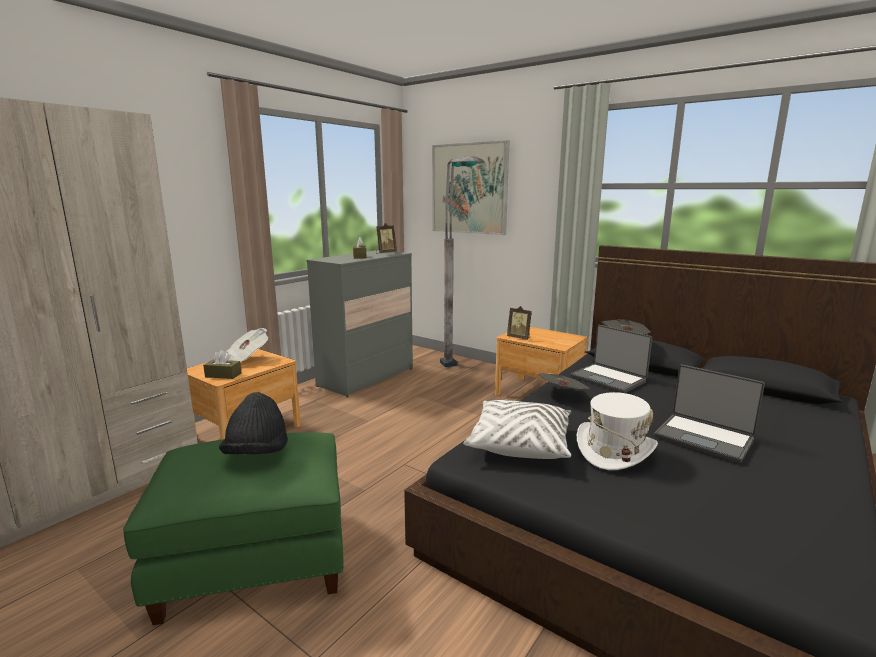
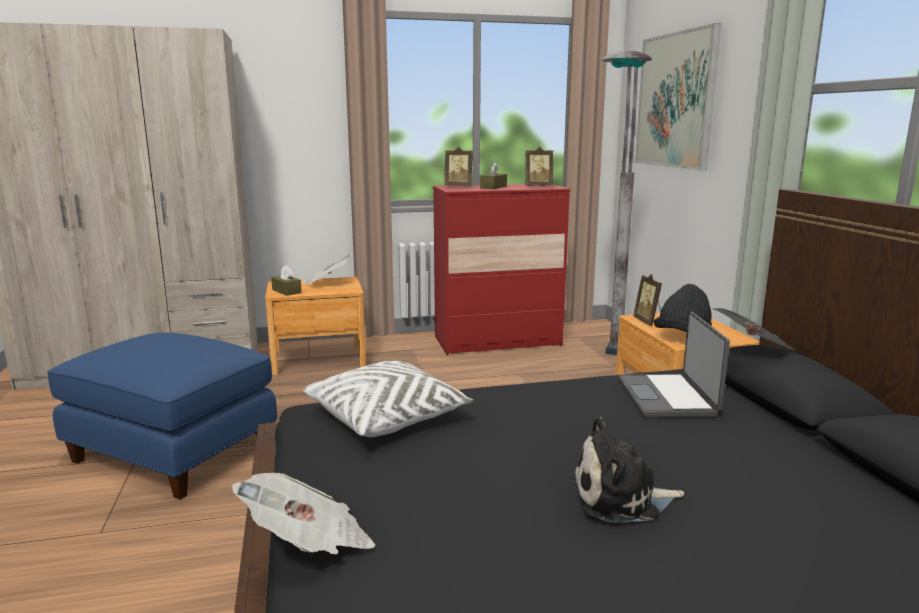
camera: 40 degrees right, 0 degrees up
green ottoman [123,432,344,625] -> blue ottoman [47,333,277,500]
black hat [219,392,288,454] -> black hat moved to [654,284,712,332]
grey dresser [306,250,413,397] -> red dresser [433,184,570,355]
newspaper [534,373,589,389] -> newspaper moved to [232,473,376,555]
white hat [577,392,658,470] -> none
laptop [654,365,765,463] -> plush toy [573,417,684,523]
none -> picture frame [444,147,473,186]

